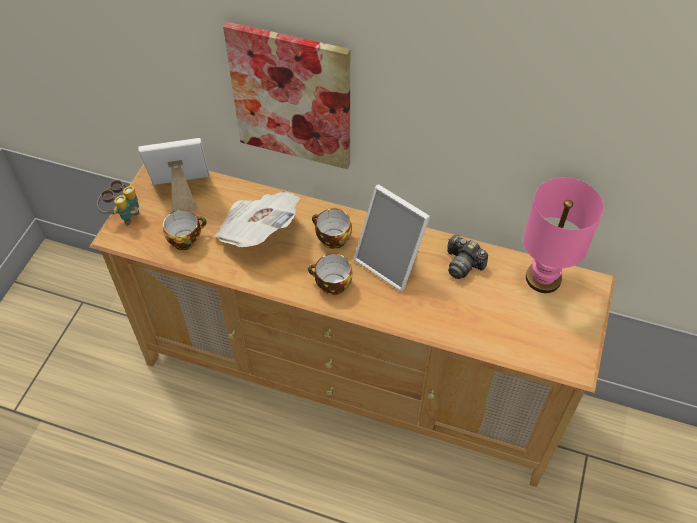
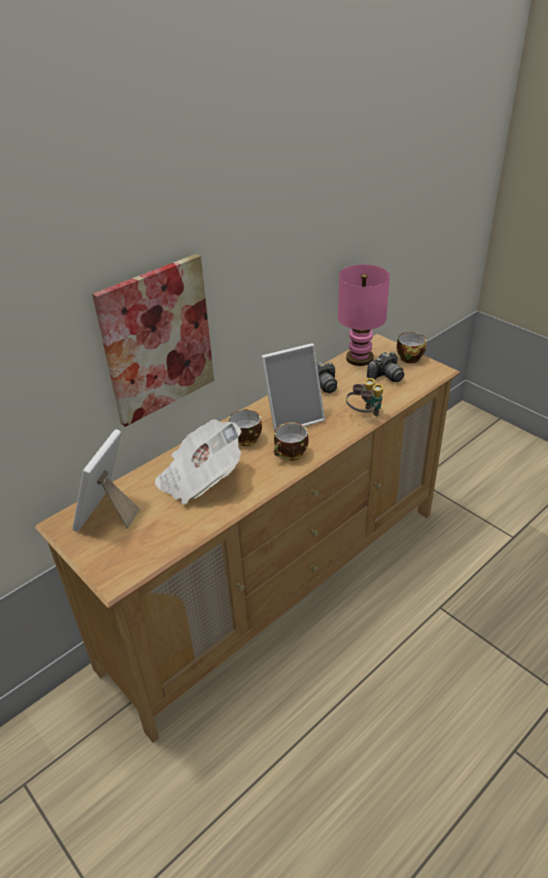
camera: 60 degrees left, 15 degrees down
binoculars [97,180,139,226] -> binoculars moved to [346,378,383,416]
cup [163,210,207,250] -> cup moved to [397,332,426,363]
none -> camera [367,352,404,382]

